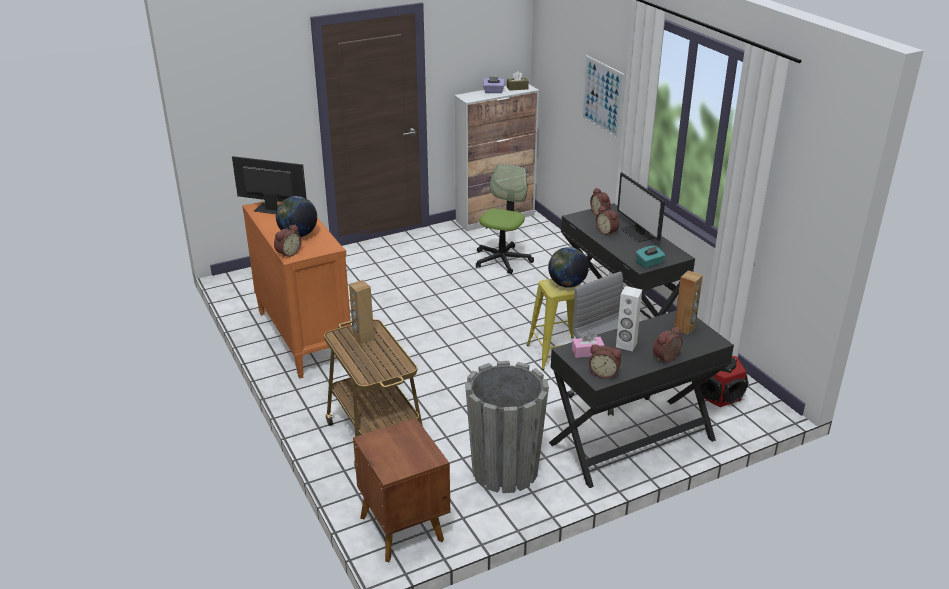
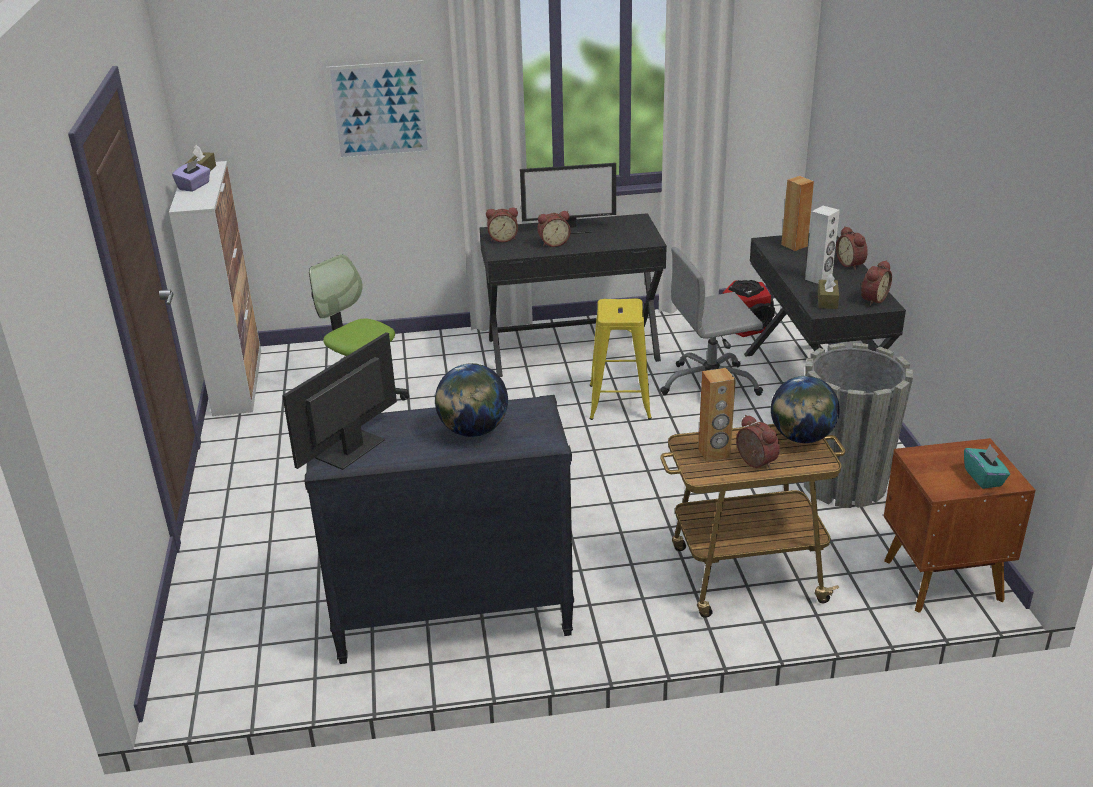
camera: 70 degrees left, 0 degrees up
orange dresser [242,201,352,379] -> black dresser [304,395,574,664]
alarm clock [274,224,302,259] -> alarm clock moved to [736,415,780,469]
globe [548,247,589,288] -> globe moved to [771,376,840,443]
pink tissue box [572,332,605,358] -> brown tissue box [818,273,839,309]
turquoise tissue box [636,246,665,268] -> turquoise tissue box moved to [964,444,1010,489]

